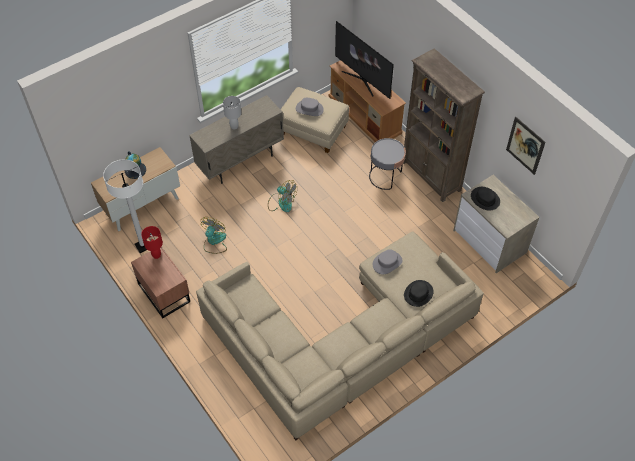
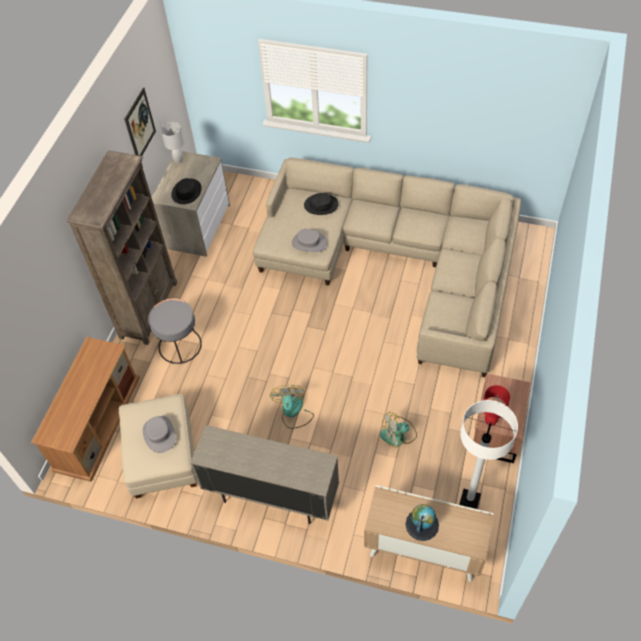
camera: 125 degrees left, 0 degrees up
white table lamp [223,96,241,130] -> white table lamp moved to [161,122,184,163]
television [335,21,394,99] -> none

